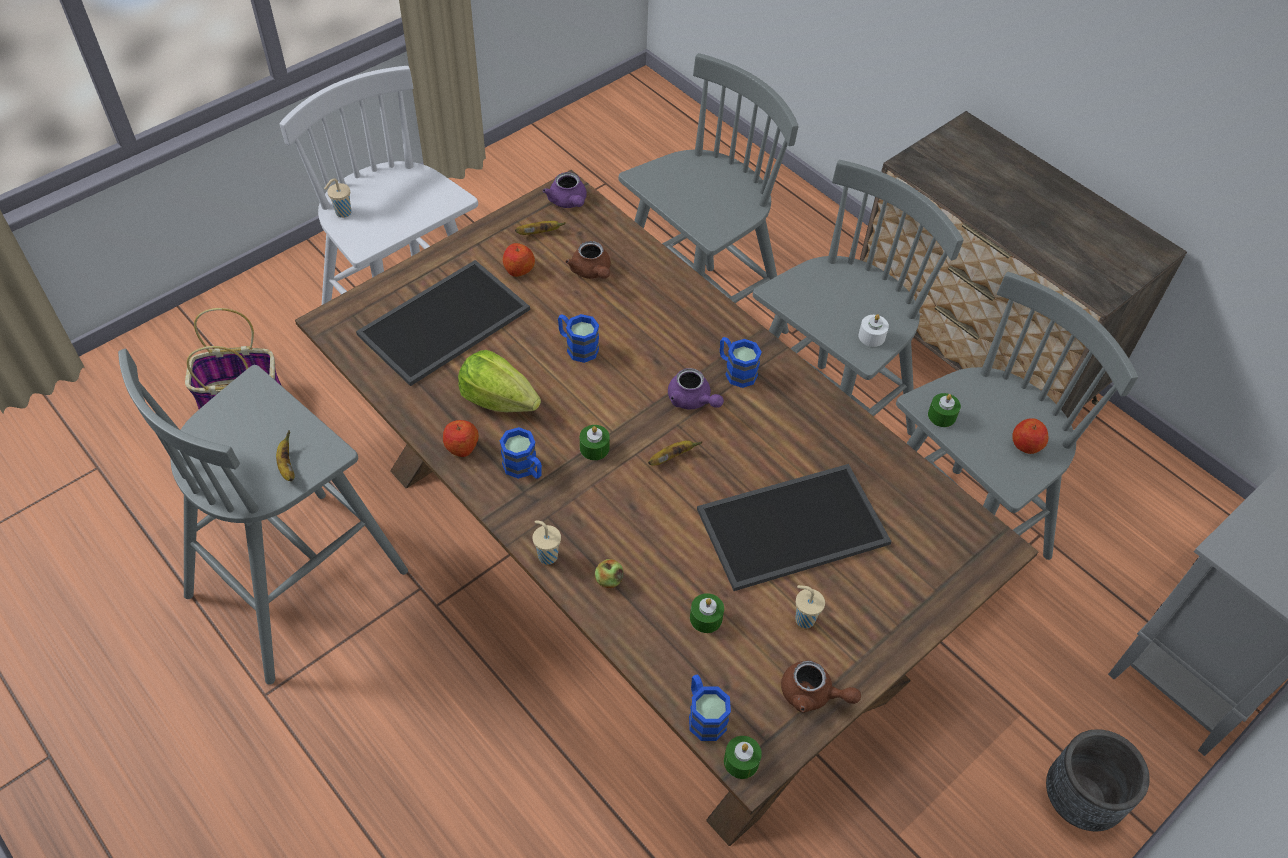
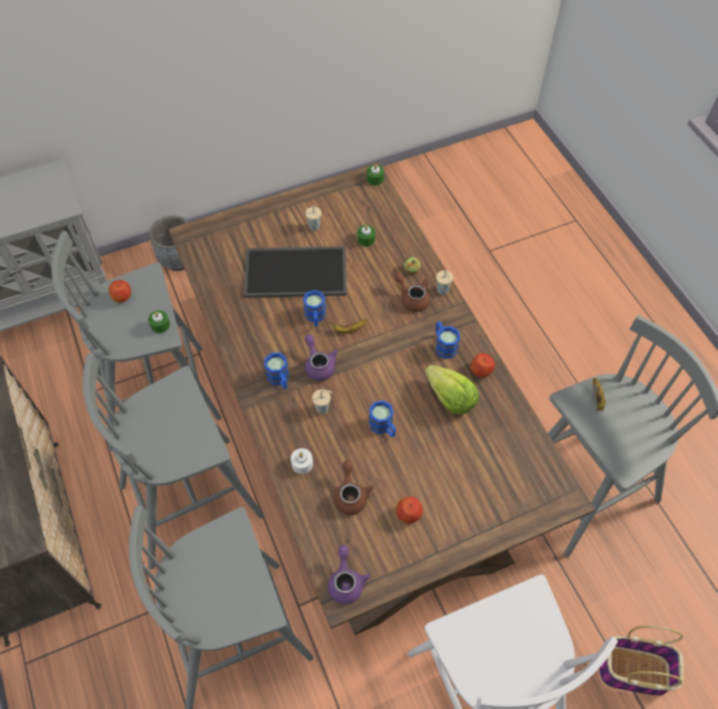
camera: 160 degrees left, 5 degrees up
beige cup [324,178,351,218] -> beige cup moved to [312,389,332,414]
tray [356,260,530,386] -> none
banana [515,221,566,235] -> none
green candle [580,425,610,460] -> none
blue mug [689,674,731,741] -> blue mug moved to [303,290,326,327]
brown teapot [781,661,861,713] -> brown teapot moved to [394,272,430,312]
white candle [858,314,889,347] -> white candle moved to [291,448,313,474]

